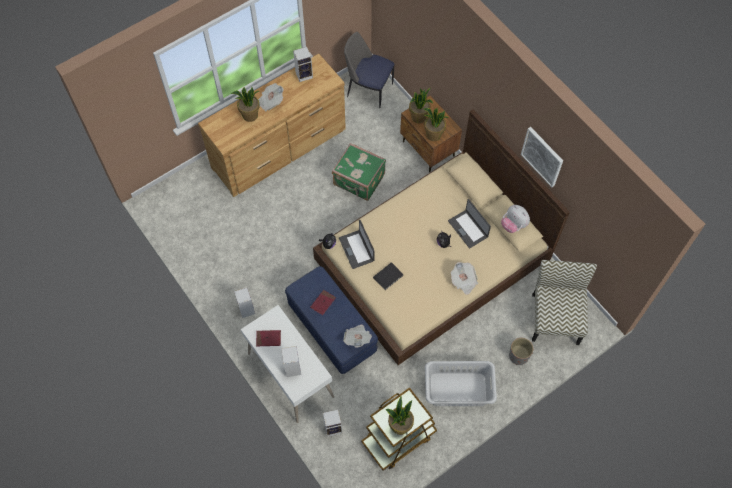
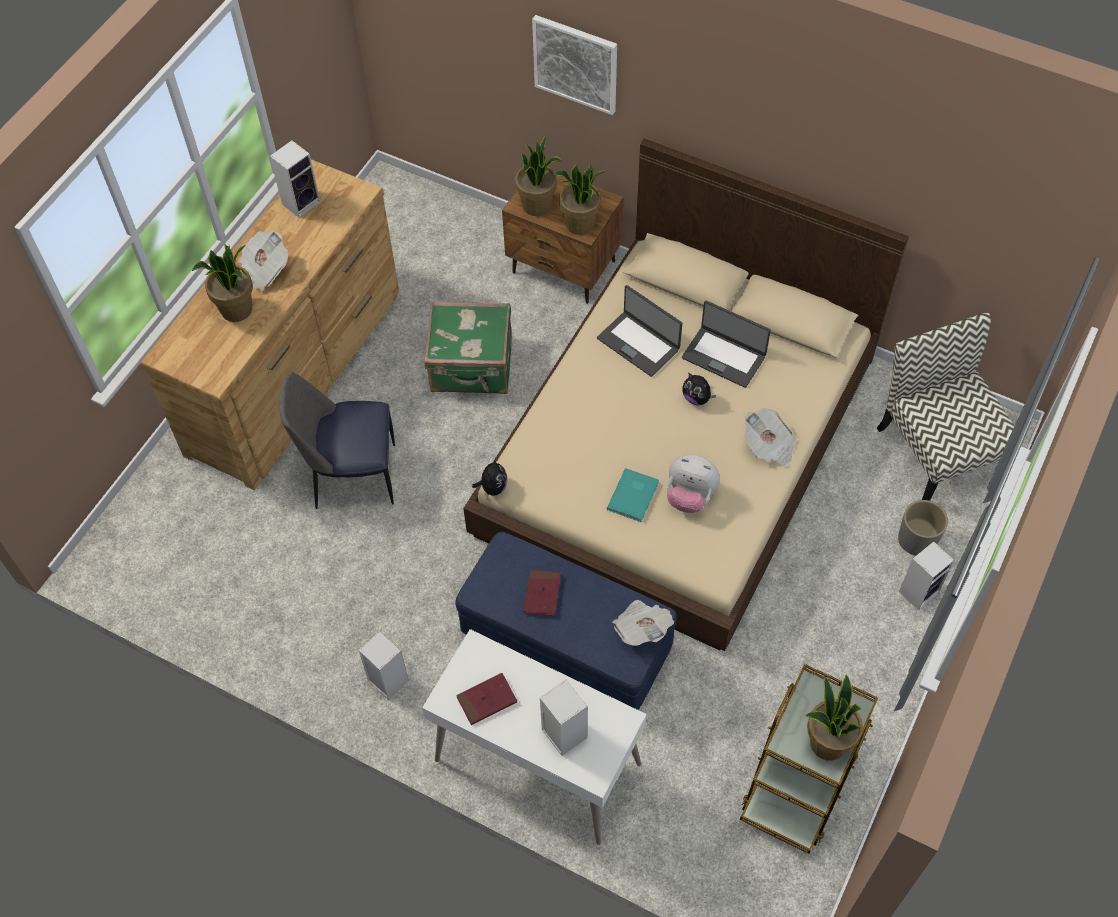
camera: 25 degrees left, 5 degrees down
speaker [323,409,342,437] -> speaker moved to [899,542,954,611]
laptop [339,220,375,269] -> laptop moved to [597,285,683,377]
chair [344,32,395,108] -> chair moved to [279,372,395,509]
black book [373,262,404,290] -> turquoise book [607,468,659,522]
grey laundry basket [425,361,497,406] -> none
plush toy [501,205,530,233] -> plush toy moved to [667,454,720,513]
picture [521,127,563,187] -> picture moved to [532,15,617,115]

